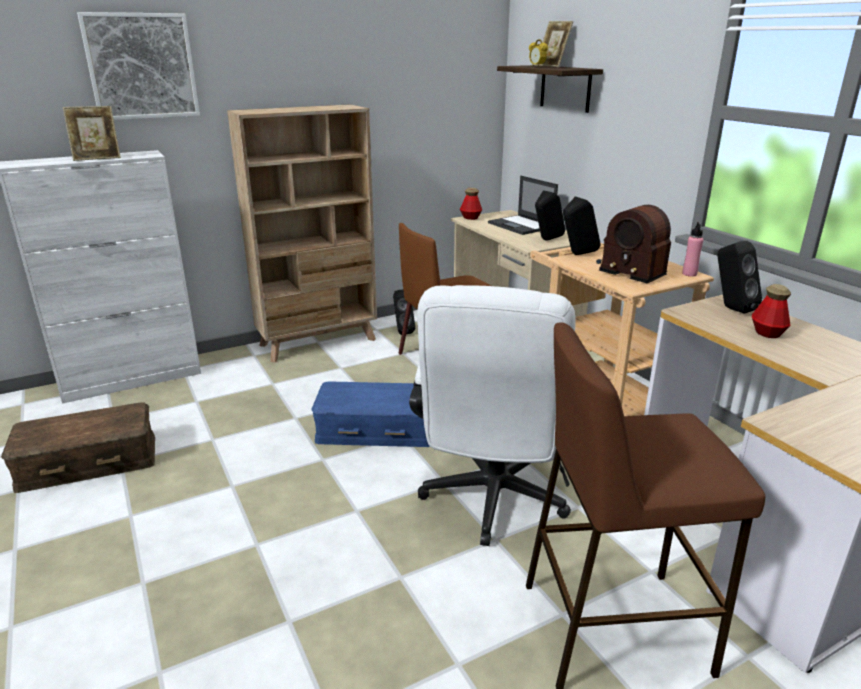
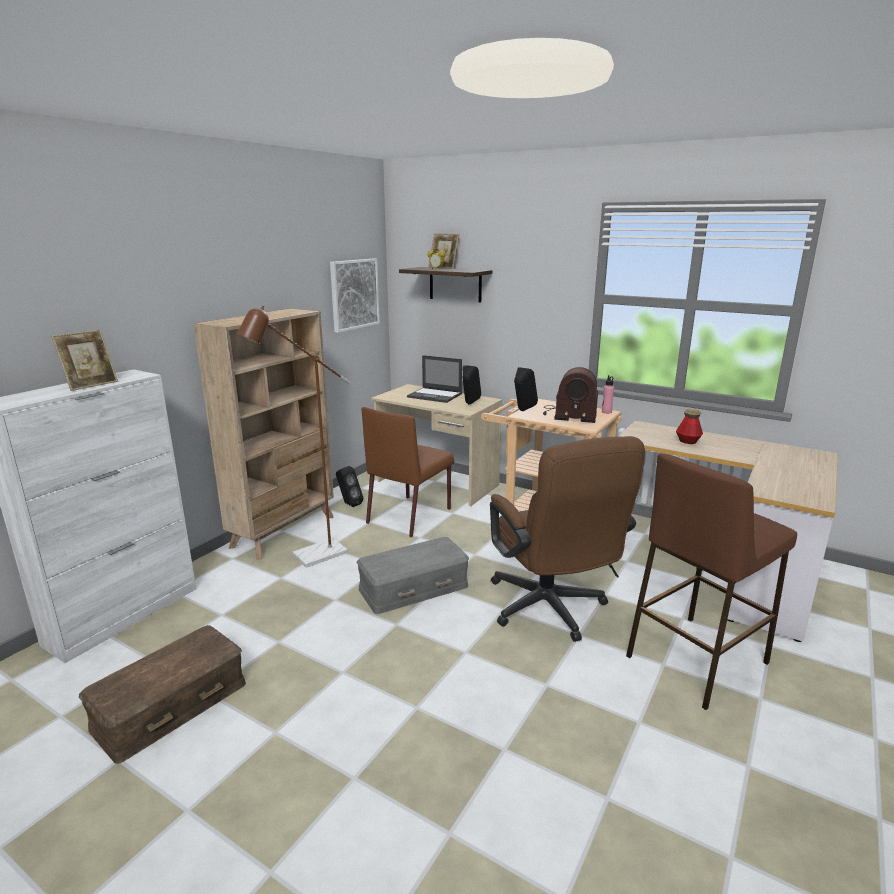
camera: 30 degrees left, 5 degrees down
picture [77,12,200,120] -> picture moved to [330,258,380,333]
blue storage box [311,381,430,447] -> grey storage box [357,537,469,614]
white office chair [409,285,575,546] -> brown office chair [490,436,645,642]
bottle [460,188,482,220] -> none
black speaker [718,241,762,314] -> none
none -> brown floor lamp [237,306,350,568]

